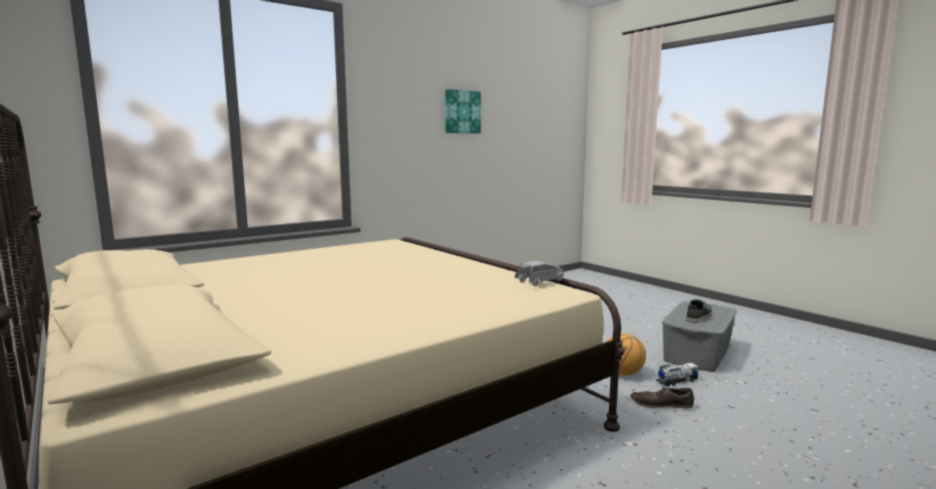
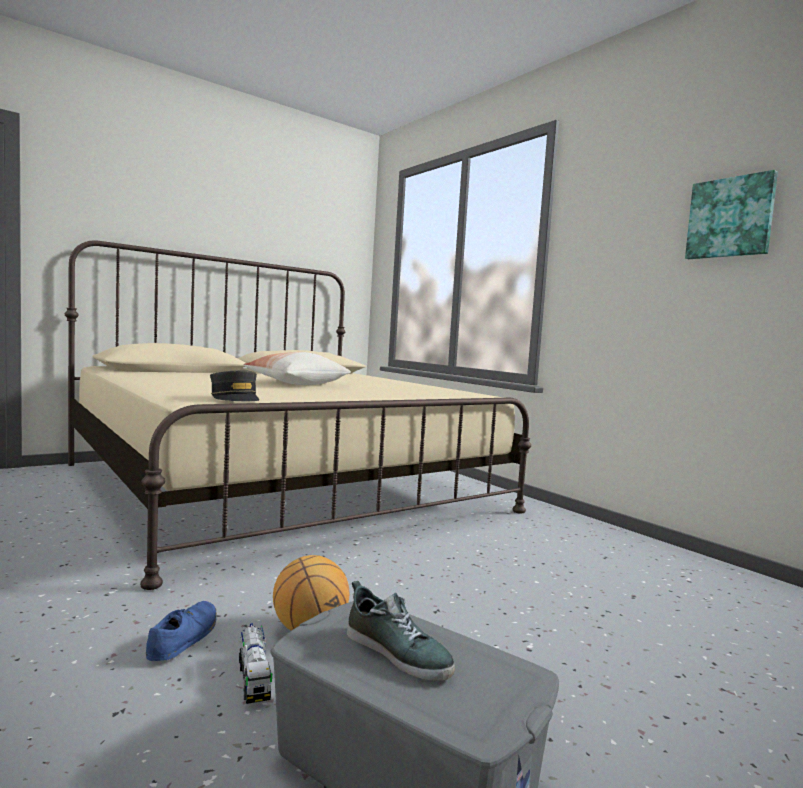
camera: 90 degrees right, 5 degrees down
grey toy car [515,261,564,286] -> grey cap [210,370,260,401]
brown shoe [630,386,694,408] -> blue shoe [146,601,217,661]
none -> pillow [244,352,351,385]

